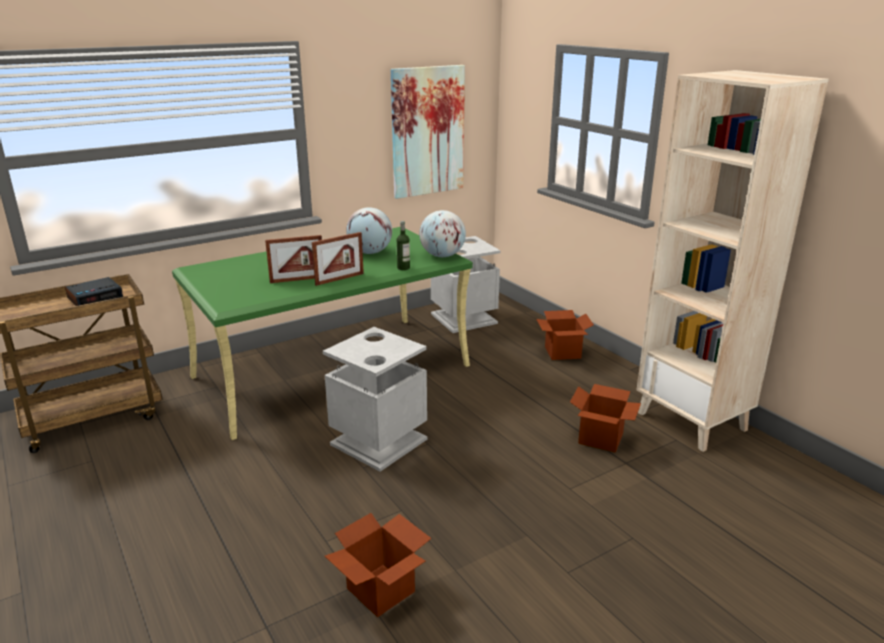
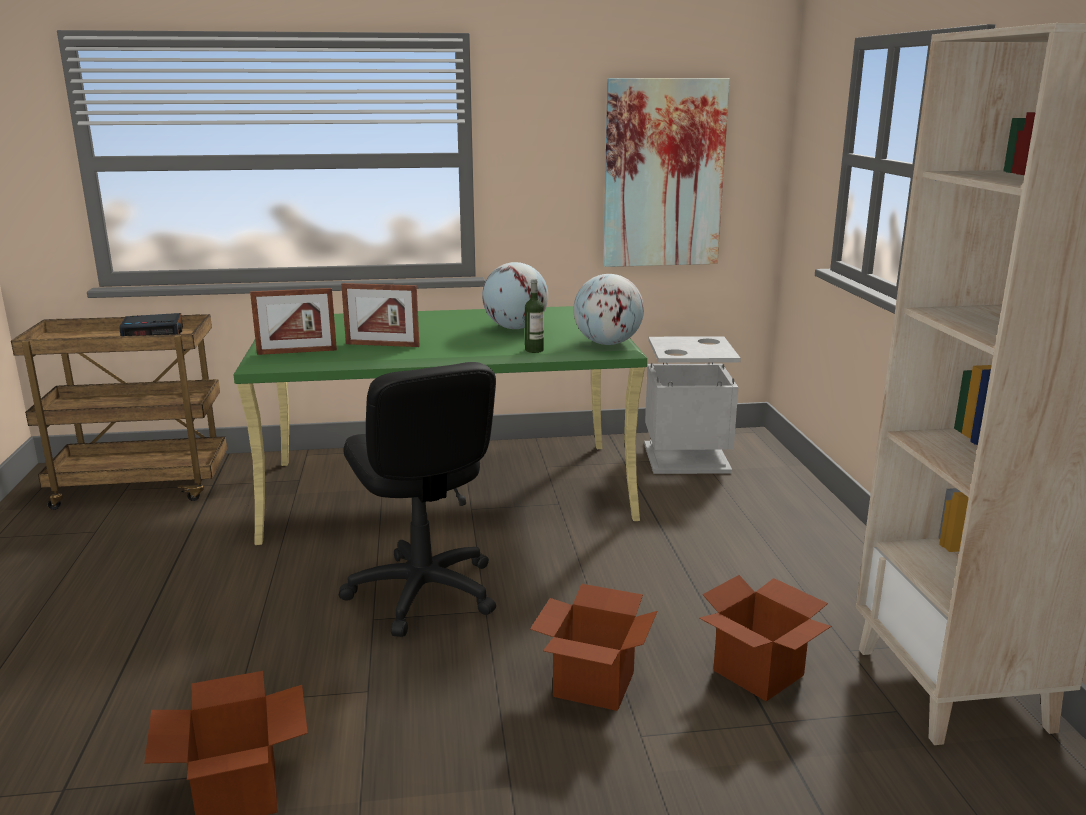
camera: 25 degrees right, 5 degrees down
picture frame [312,232,364,286] -> picture frame moved to [250,288,337,355]
grey trash can [323,327,427,472] -> black office chair [339,362,496,637]
cardboard box [536,310,594,360] -> cardboard box moved to [530,584,657,711]

